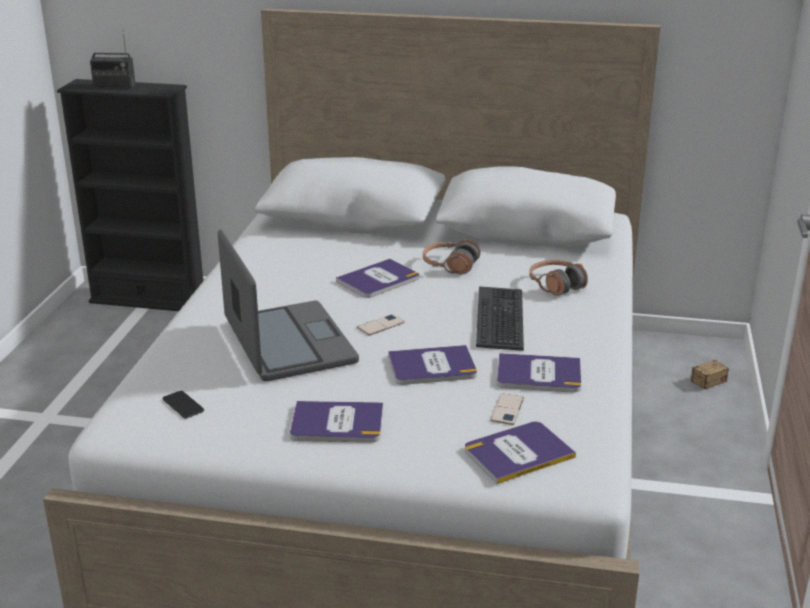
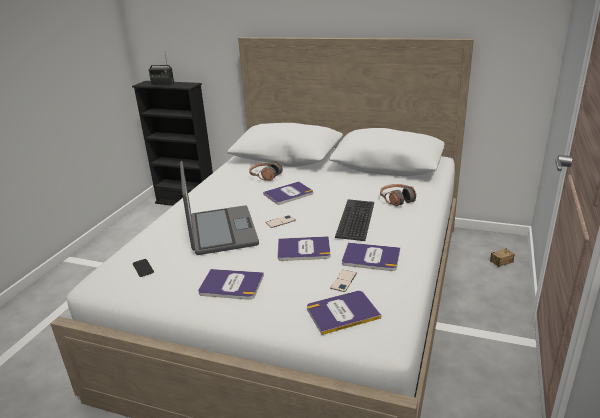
camera: 10 degrees right, 0 degrees up
headphones [423,240,480,274] -> headphones moved to [249,161,283,181]

